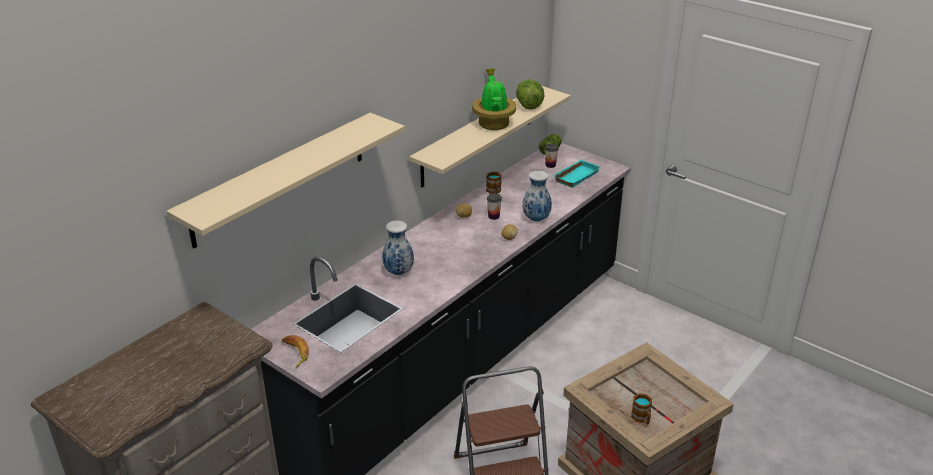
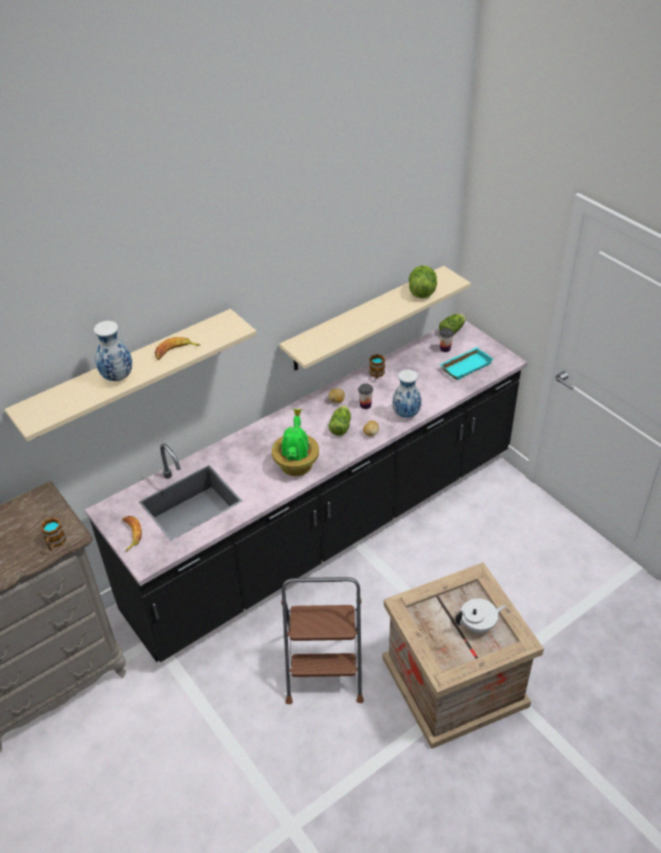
camera: 15 degrees right, 10 degrees up
vase [382,221,414,275] -> vase moved to [94,321,132,381]
potted plant [472,69,516,130] -> potted plant moved to [272,409,319,476]
mug [631,393,652,425] -> mug moved to [40,517,66,551]
none -> banana [154,337,200,360]
none -> lettuce [328,406,351,436]
none -> white teapot [455,598,506,633]

